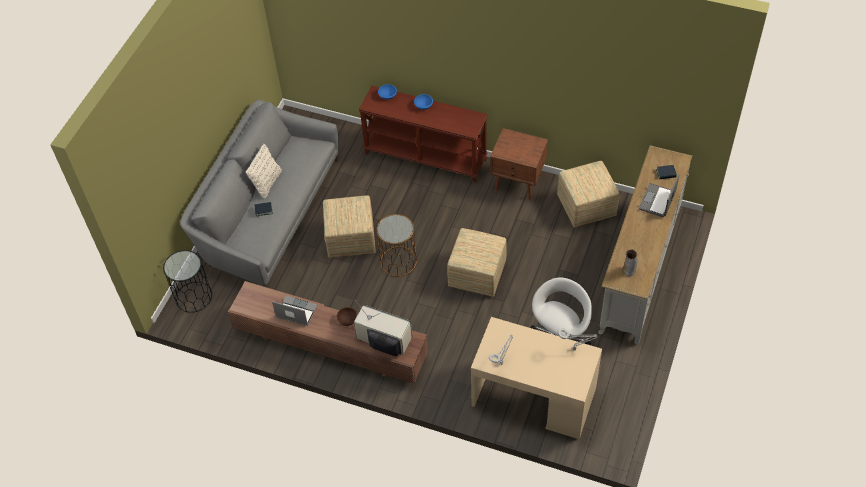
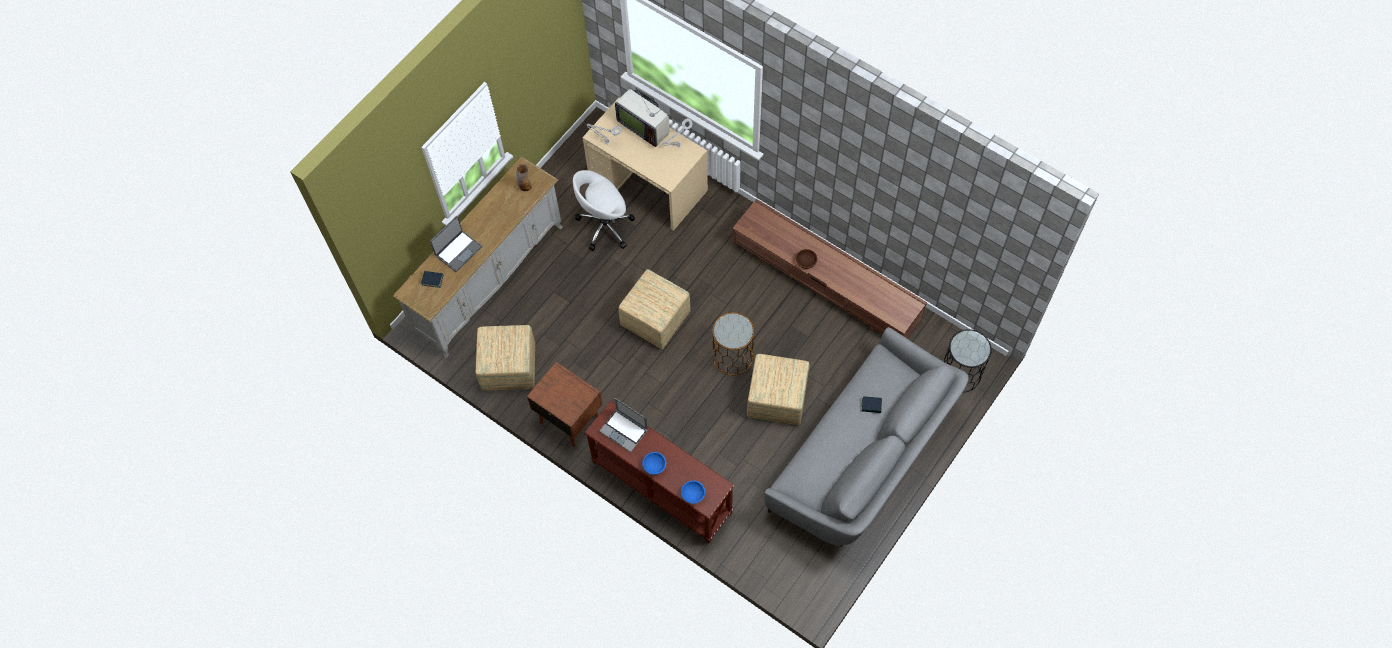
camera: 165 degrees left, 10 degrees up
beige pillow [246,144,282,199] -> none
laptop [272,296,318,326] -> laptop moved to [599,398,648,452]
television [353,298,412,356] -> television moved to [615,89,670,147]

